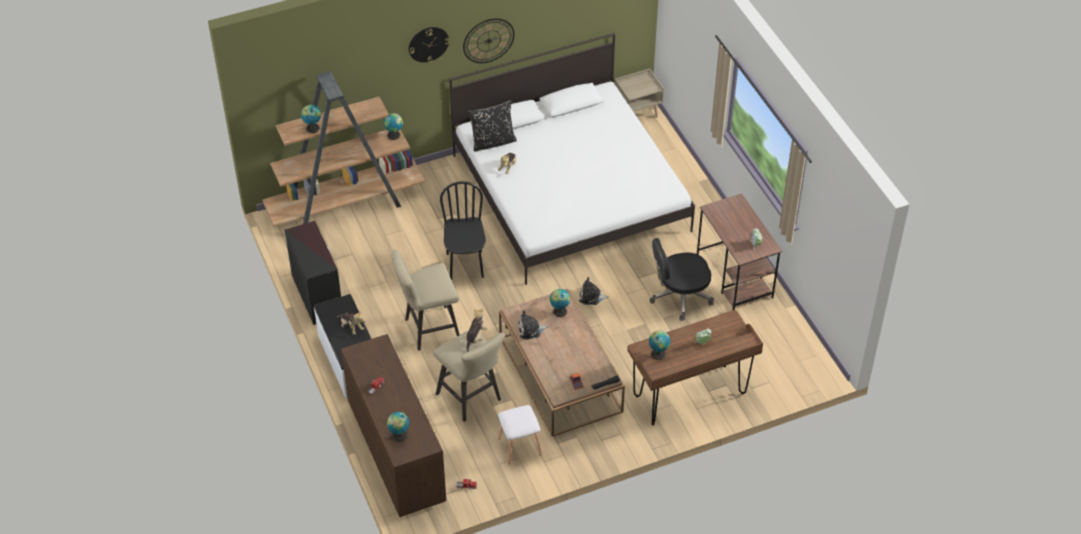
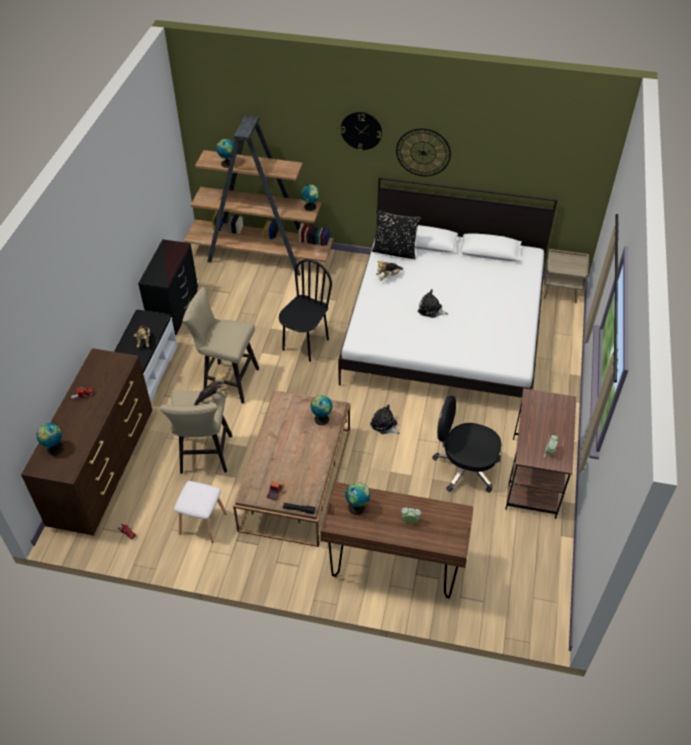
camera: 35 degrees right, 0 degrees up
plush toy [518,310,548,340] -> plush toy moved to [418,289,448,318]

